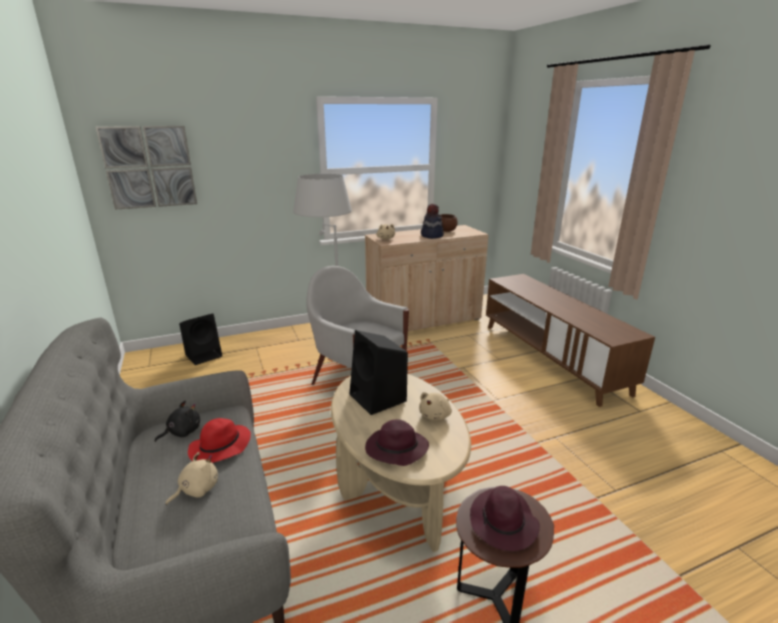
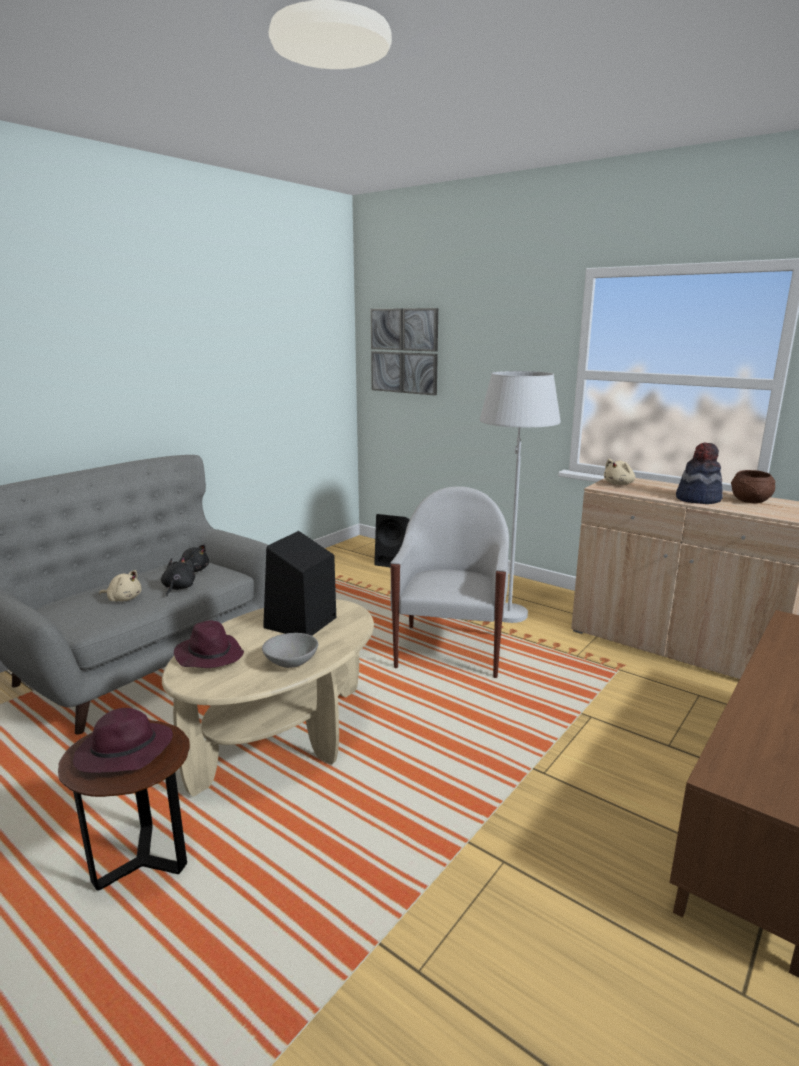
camera: 60 degrees right, 5 degrees down
red hat [188,418,251,463] -> black plush toy [161,558,195,596]
beige plush toy [419,392,452,420] -> grey bowl [262,633,318,668]

